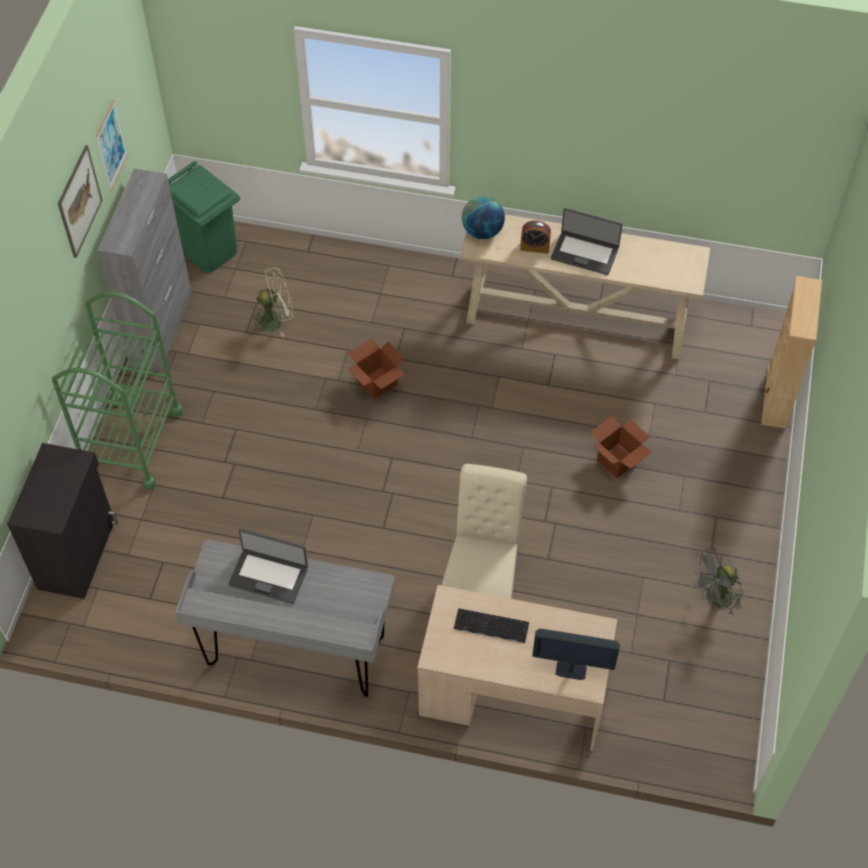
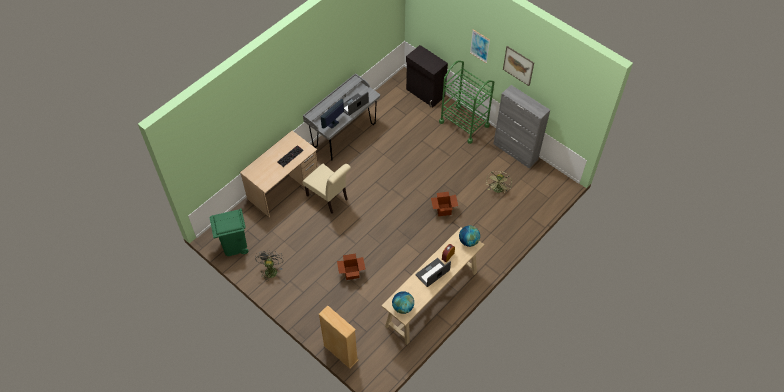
camera: 120 degrees right, 0 degrees up
picture [96,99,128,191] -> picture moved to [470,29,490,63]
green trash can [168,161,240,273] -> green trash can moved to [210,209,249,256]
monitor [532,629,620,680] -> monitor moved to [321,98,344,129]
none -> globe [392,291,414,314]

